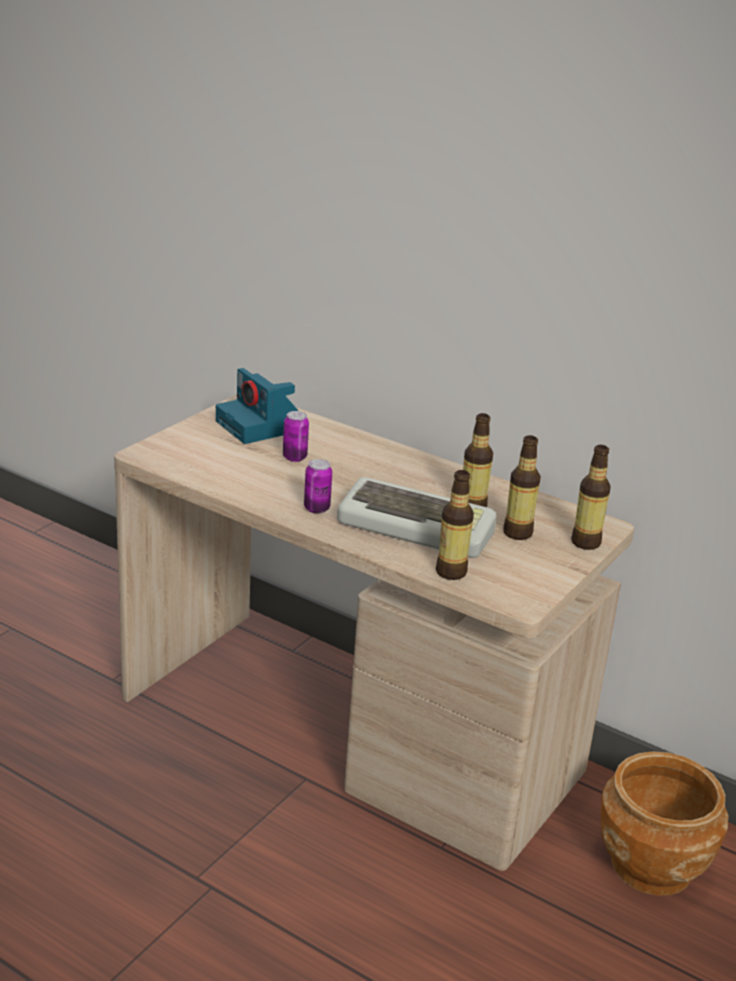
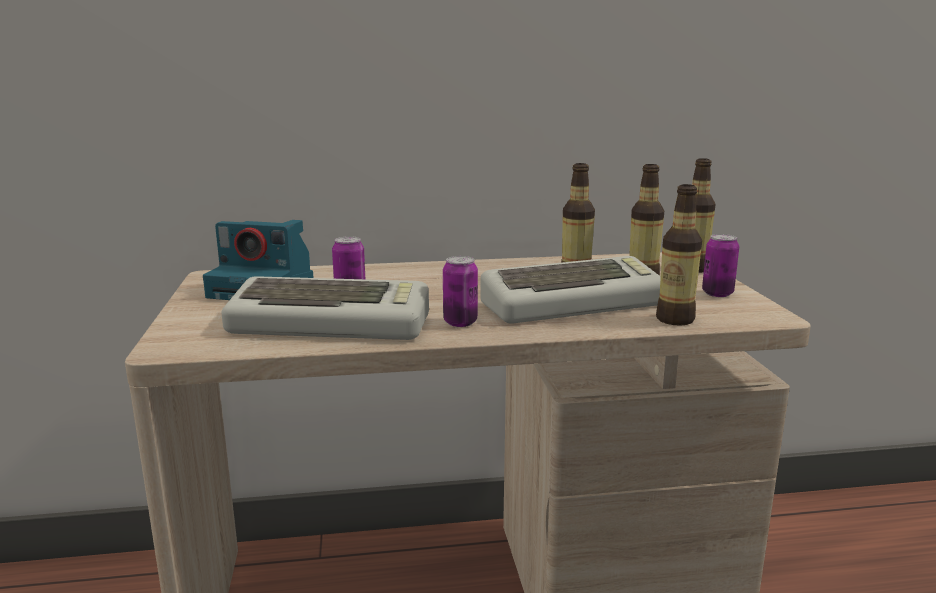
camera: 40 degrees left, 10 degrees down
brown planter [601,751,729,895] -> none
none -> keyboard [221,276,429,340]
none -> can [702,234,739,297]

